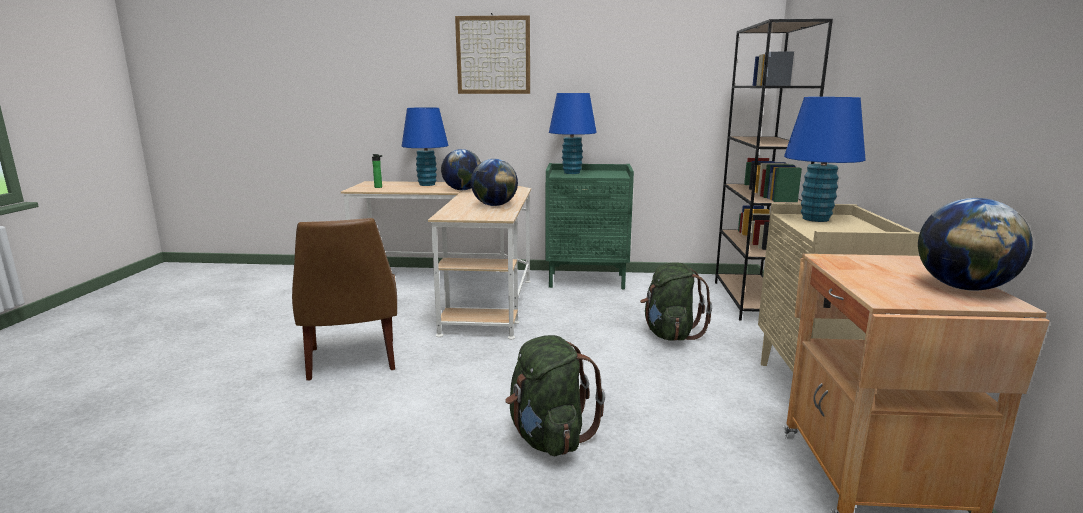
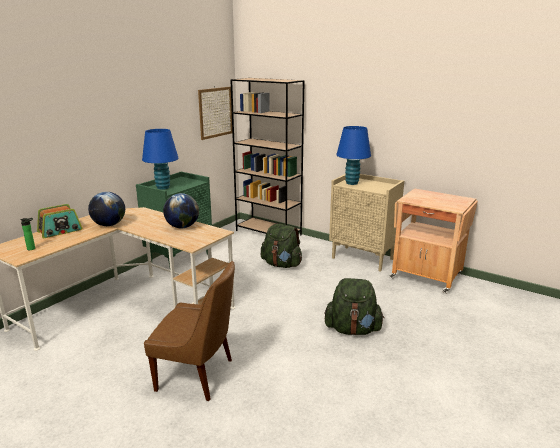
camera: 60 degrees left, 5 degrees up
blue table lamp [402,107,449,186] -> radio [37,204,82,238]
picture [455,13,530,94] -> picture moved to [198,86,232,140]
globe [918,198,1033,291] -> none

